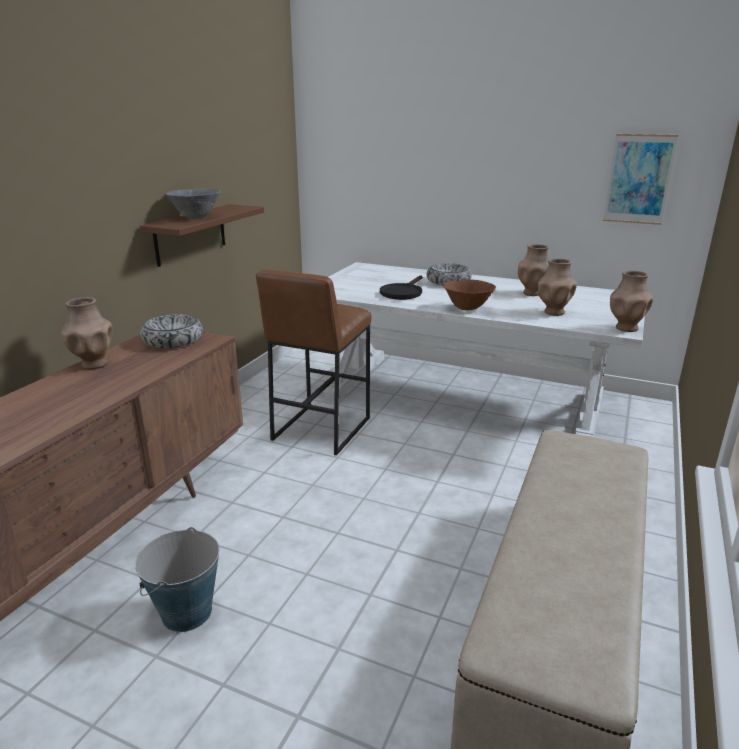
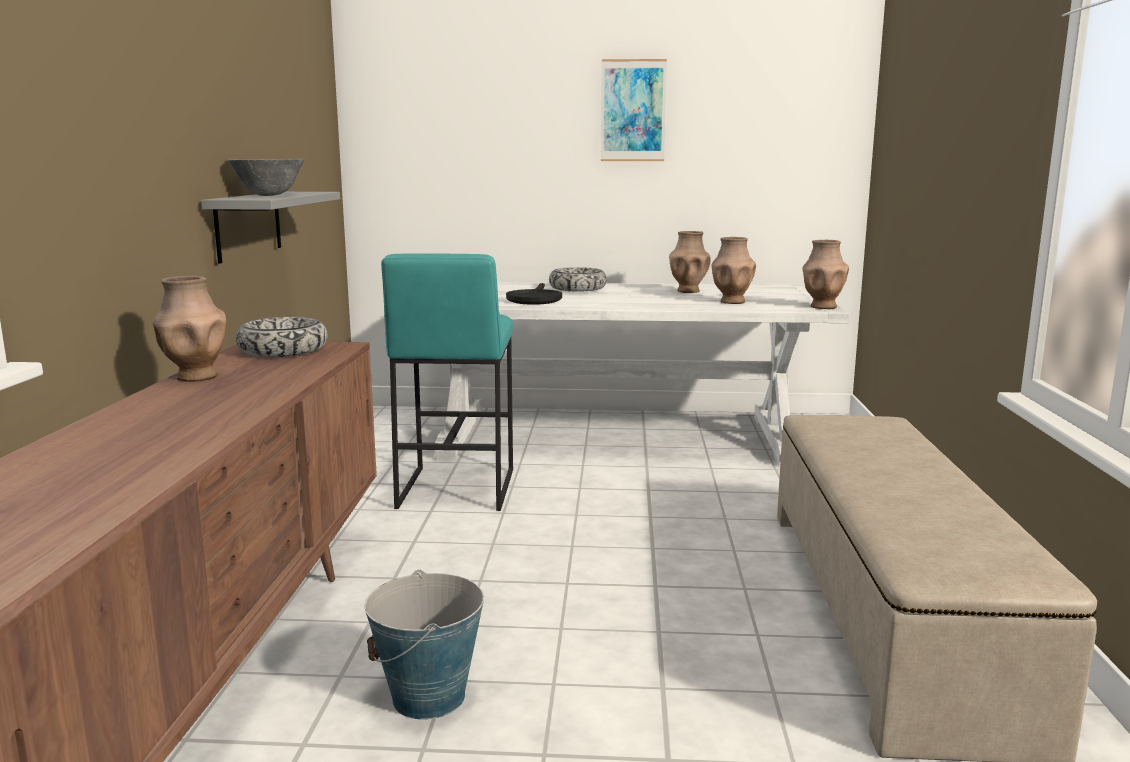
camera: 20 degrees left, 10 degrees down
brown shelf [139,204,264,267] -> grey shelf [201,192,340,264]
brown stool [256,269,371,455] -> turquoise stool [381,253,513,511]
brown bowl [443,279,496,310] -> none
picture [603,134,678,225] -> picture moved to [601,59,667,161]

